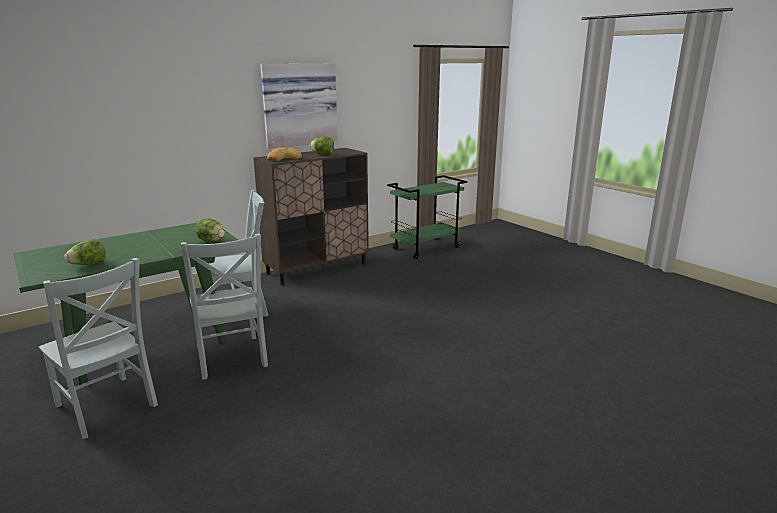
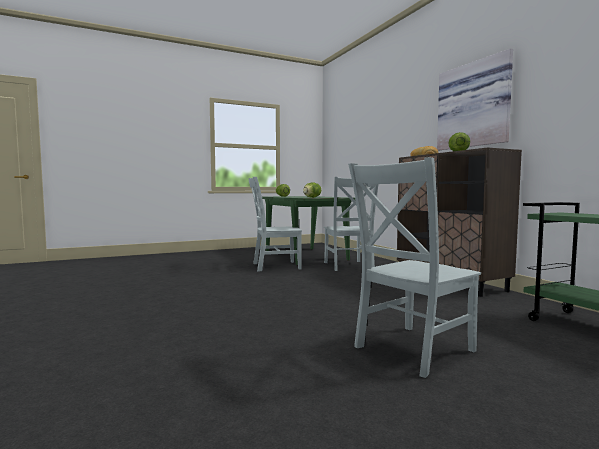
camera: 100 degrees right, 15 degrees down
grey chair [39,258,158,439] -> grey chair moved to [348,157,481,378]

